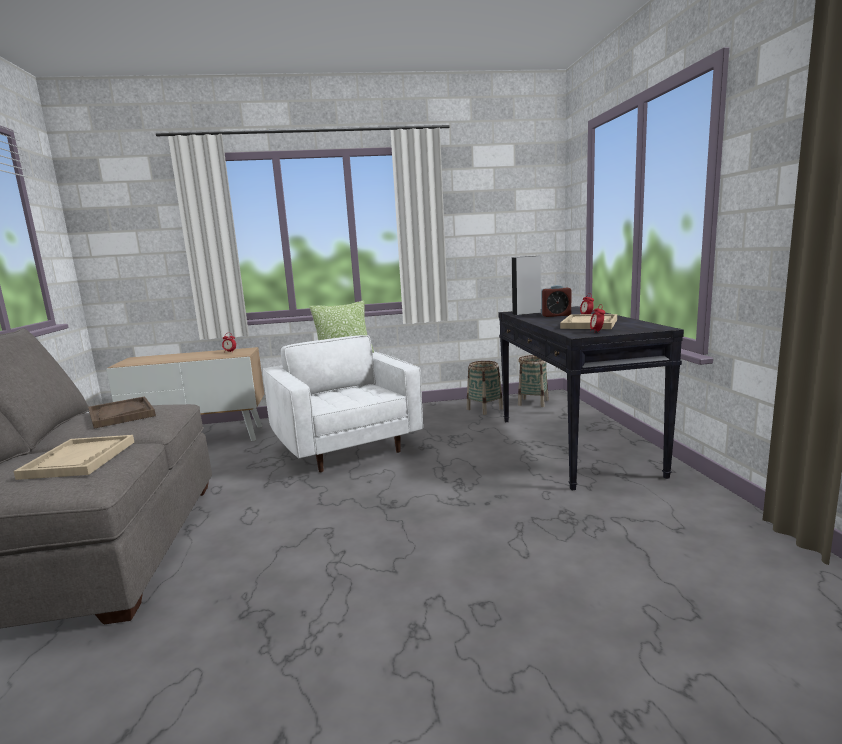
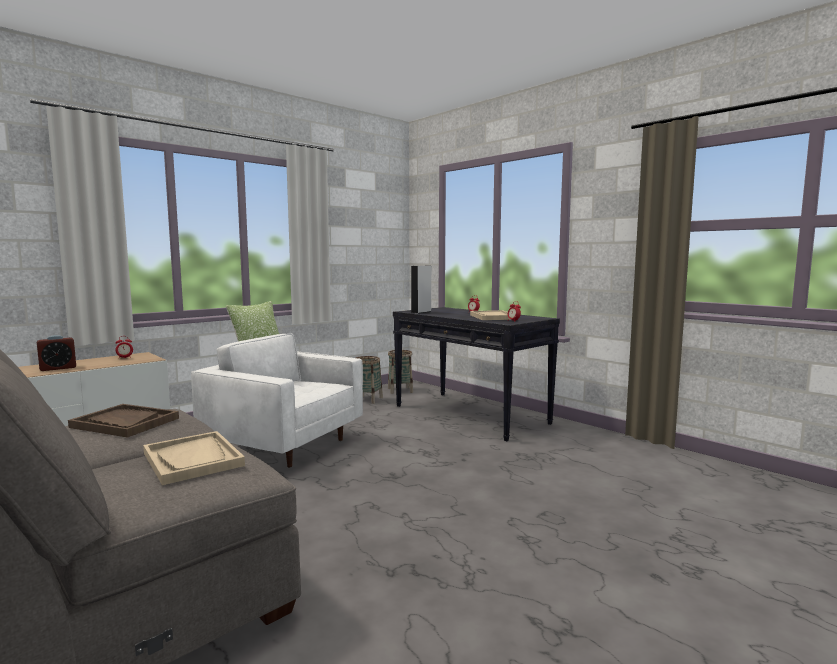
camera: 35 degrees left, 5 degrees down
alarm clock [541,285,571,317] -> alarm clock moved to [37,335,76,371]

